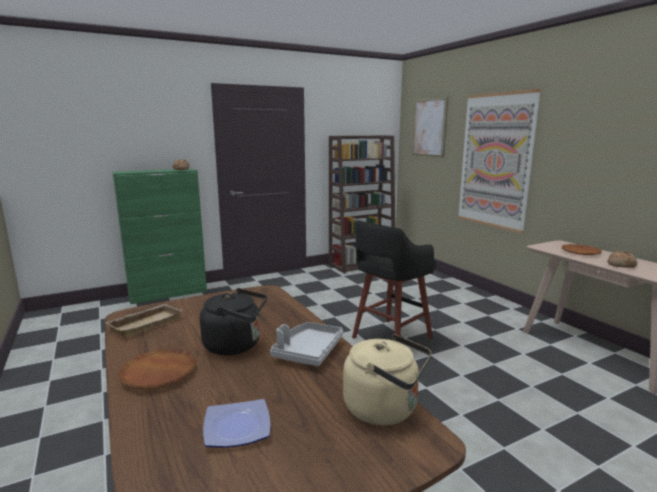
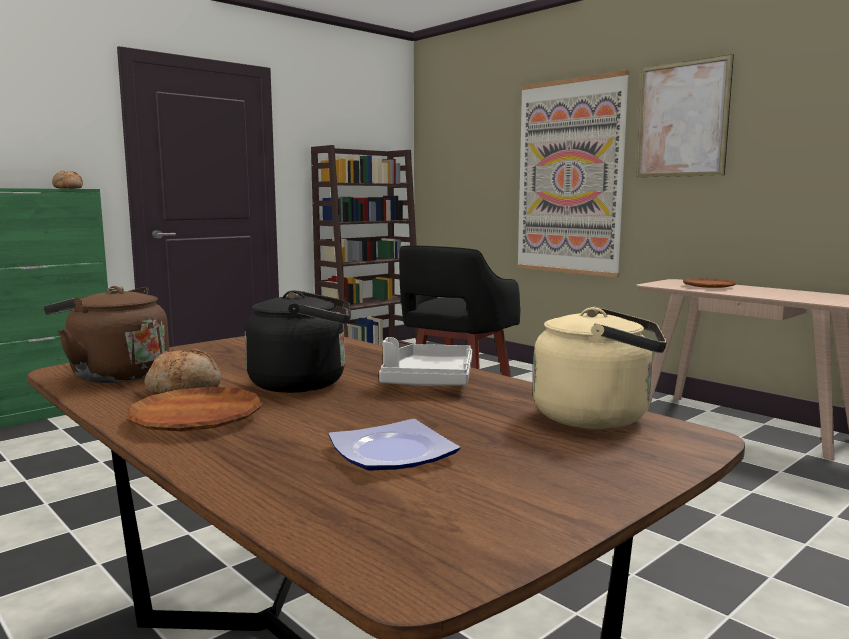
camera: 15 degrees left, 5 degrees down
beige tray [105,304,182,338] -> brown kettle [43,286,169,383]
picture [412,97,448,157] -> picture moved to [636,54,734,177]
bread [607,251,637,268] -> bread moved to [144,348,221,394]

